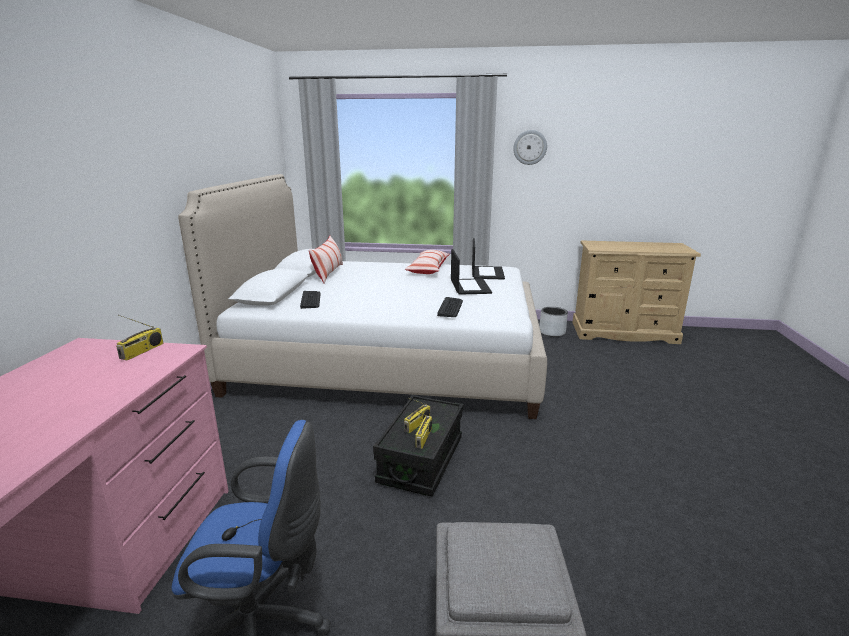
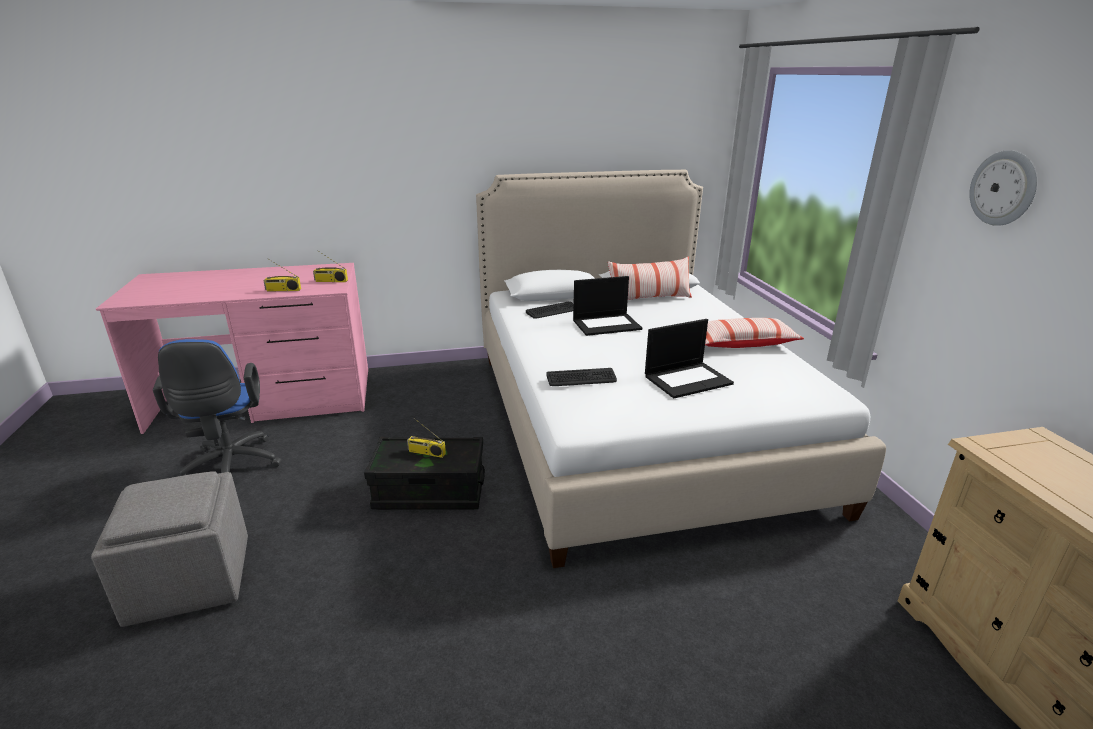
camera: 70 degrees right, 5 degrees up
radio [415,412,432,449] -> radio moved to [263,260,301,292]
laptop [472,238,505,279] -> laptop moved to [573,276,642,336]
grey planter [539,307,568,337] -> none

